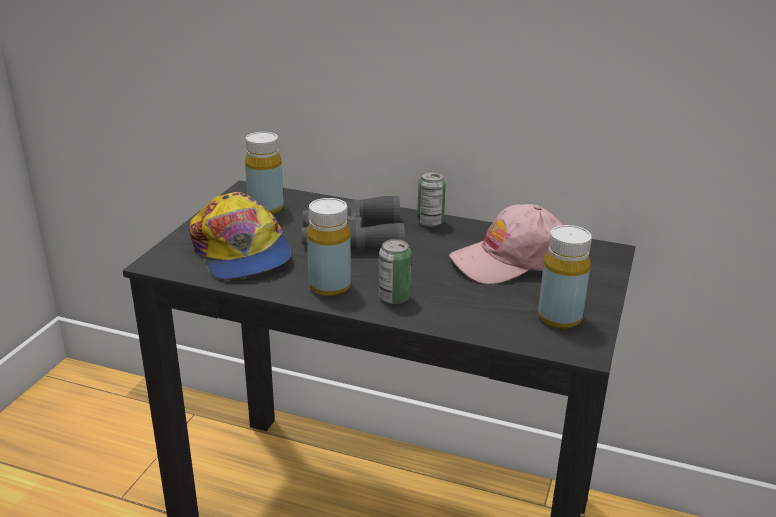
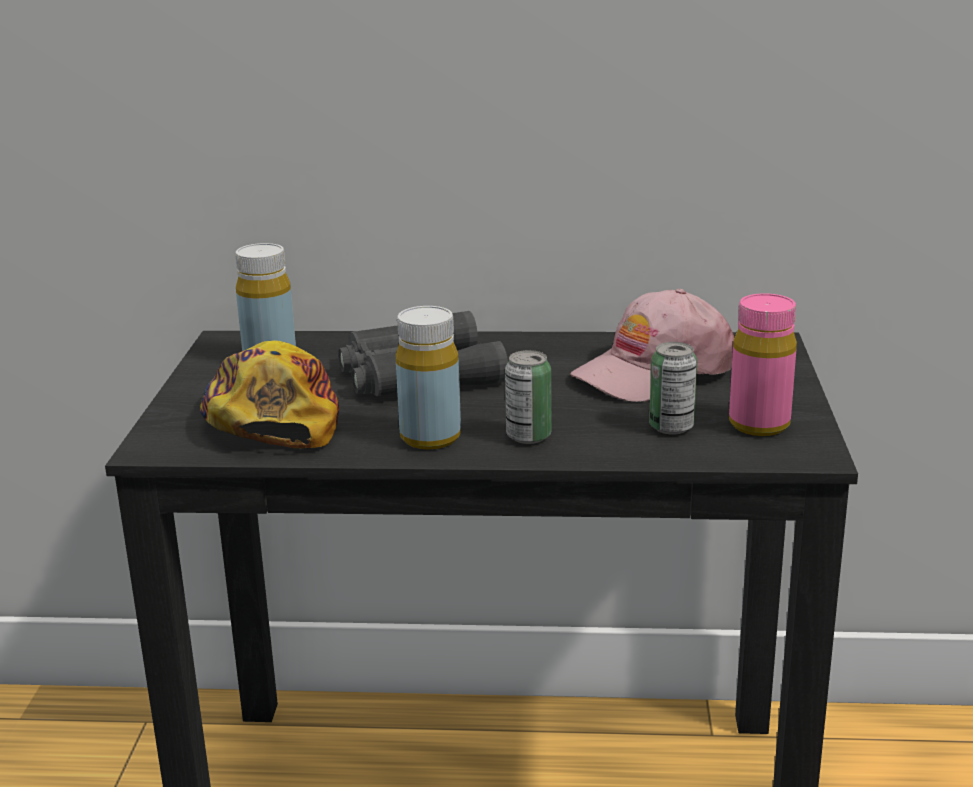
camera: 15 degrees left, 5 degrees down
cap [190,192,291,280] -> cap turned 150 degrees counterclockwise [200,340,339,449]
can [417,171,446,227] -> can moved to [649,342,697,435]
yellow bottle [538,225,592,329] -> pink bottle [729,293,797,436]

